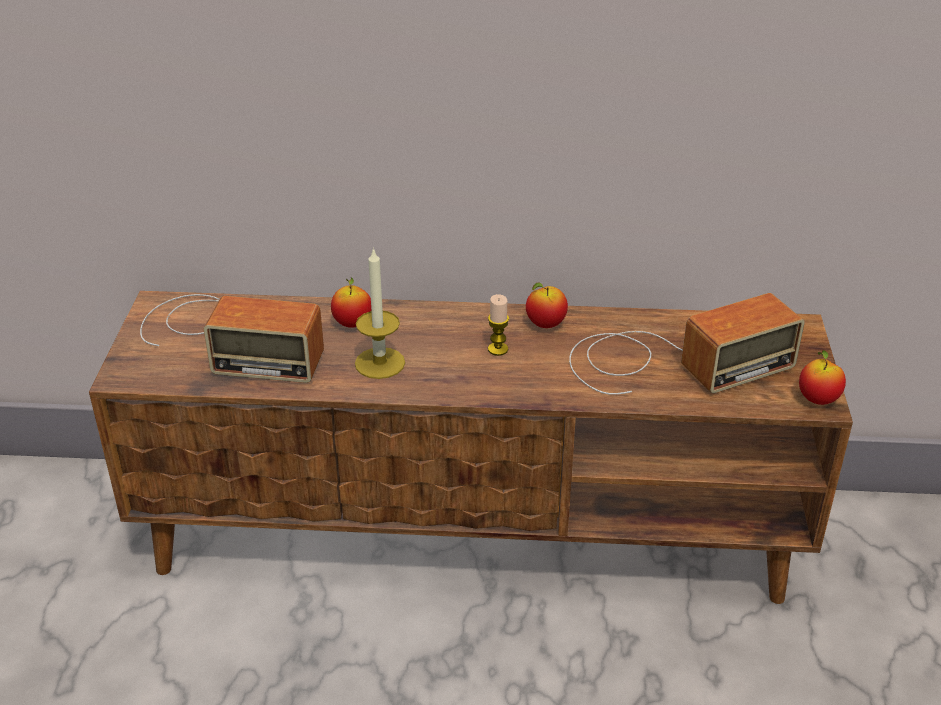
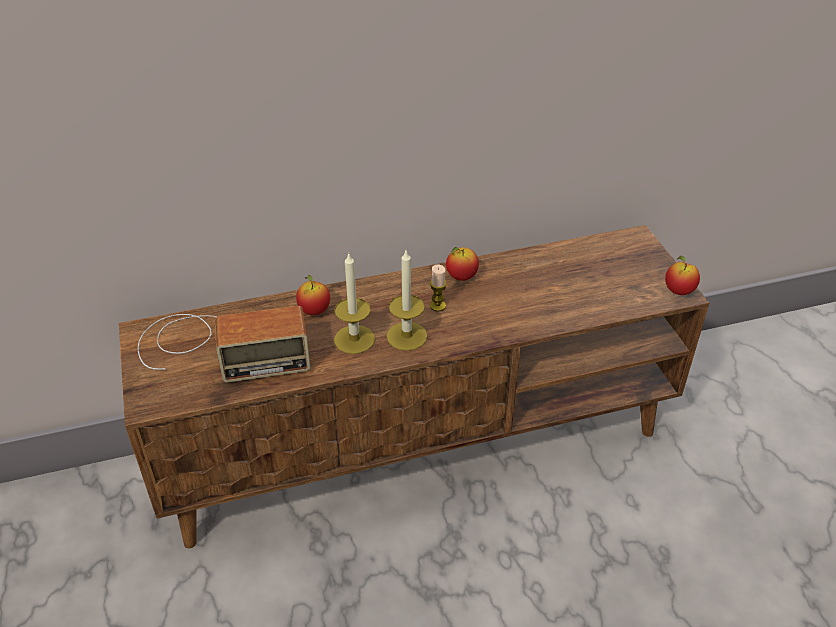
camera: 20 degrees left, 5 degrees up
radio [569,293,805,395] -> none
none -> candle [387,251,427,351]

